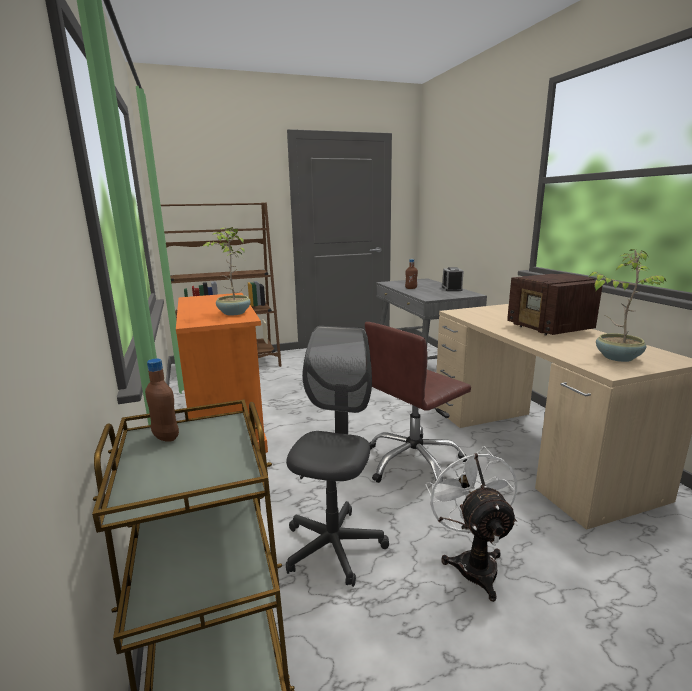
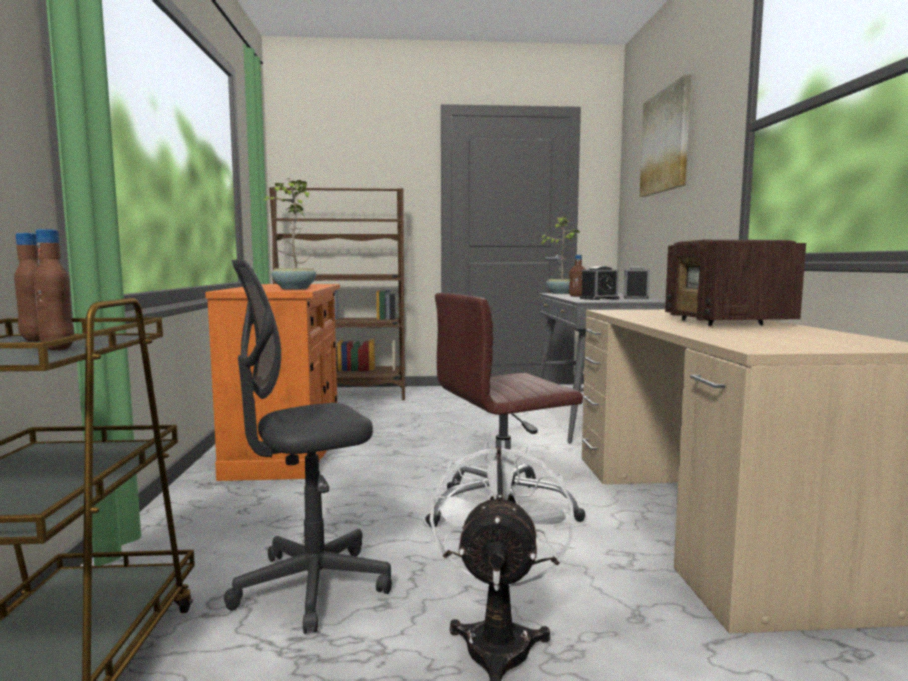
camera: 15 degrees right, 10 degrees down
grey office chair [286,326,389,587] -> grey office chair turned 150 degrees counterclockwise [224,260,392,634]
potted plant [589,249,666,362] -> potted plant moved to [541,217,580,294]
none -> brown bottle [33,229,74,350]
none -> alarm clock [580,266,619,300]
none -> picture [640,74,691,197]

